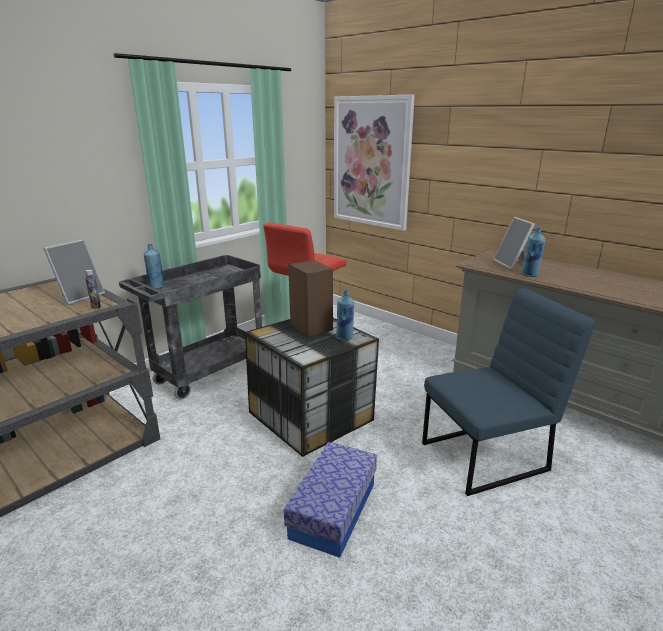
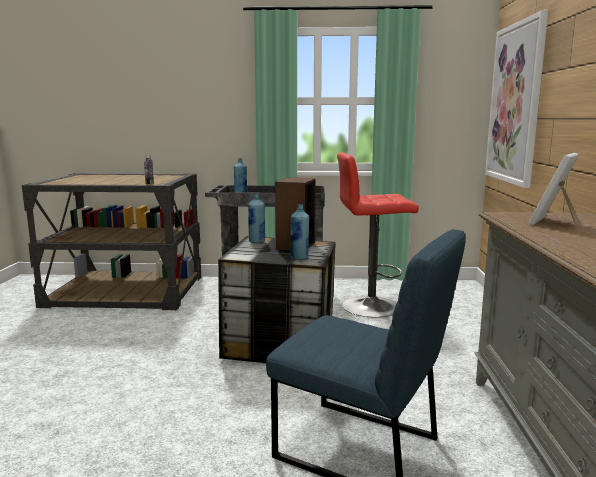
camera: 50 degrees right, 10 degrees down
picture frame [44,240,105,305] -> none
storage box [284,442,377,558] -> none
blue bottle [522,228,546,277] -> blue bottle moved to [248,194,265,243]

